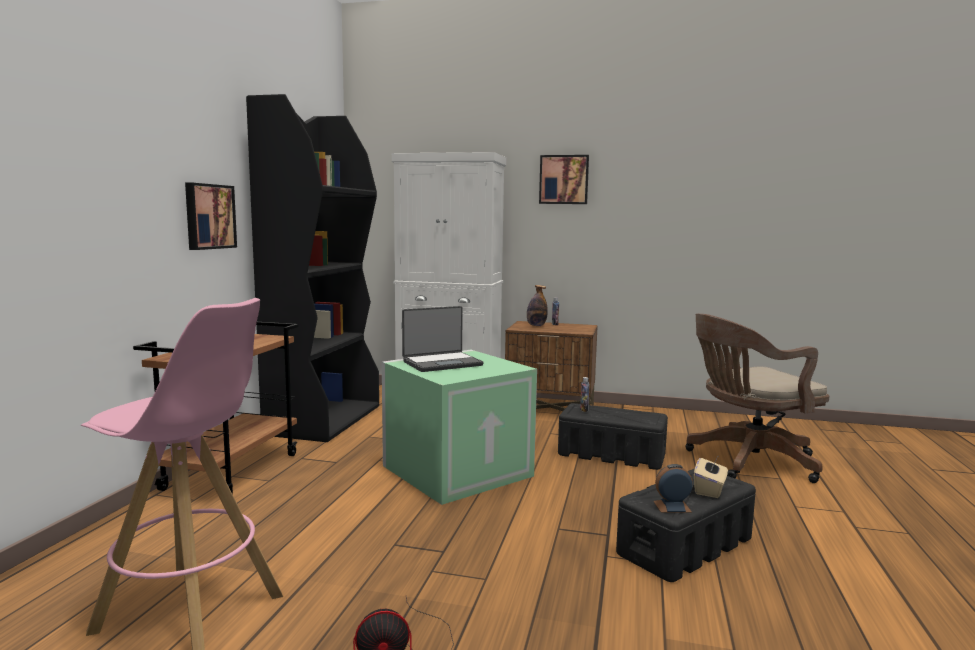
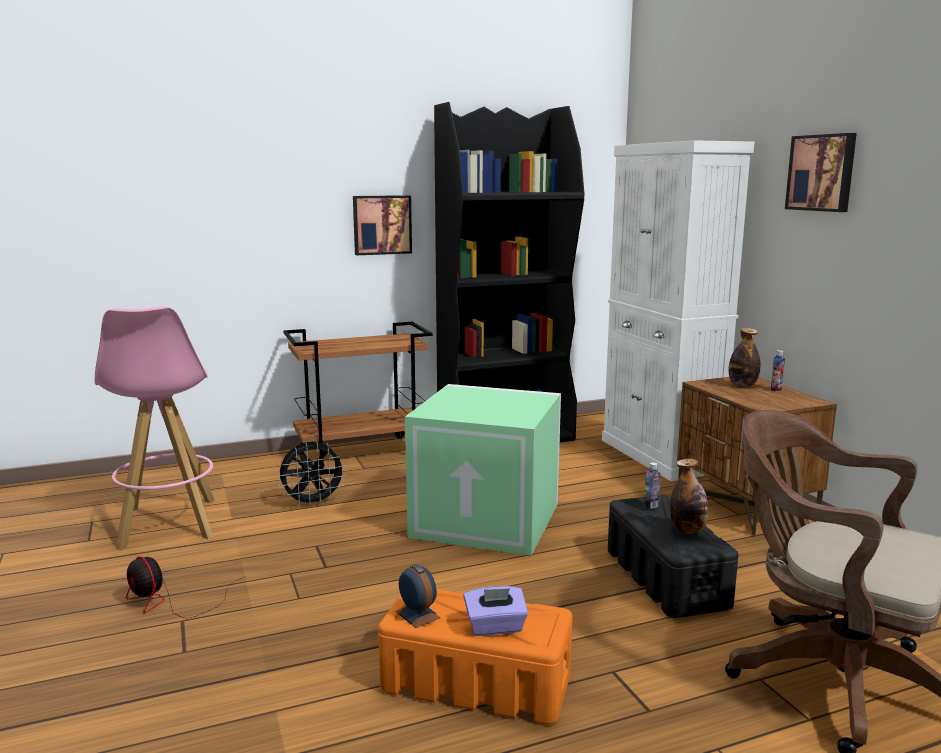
camera: 55 degrees right, 5 degrees up
laptop [402,306,483,372] -> none
black storage box [616,469,756,582] -> orange storage box [378,588,573,725]
beige tissue box [694,457,728,498] -> purple tissue box [463,586,528,636]
none -> black fan [278,441,347,507]
none -> bottle [670,458,708,534]

